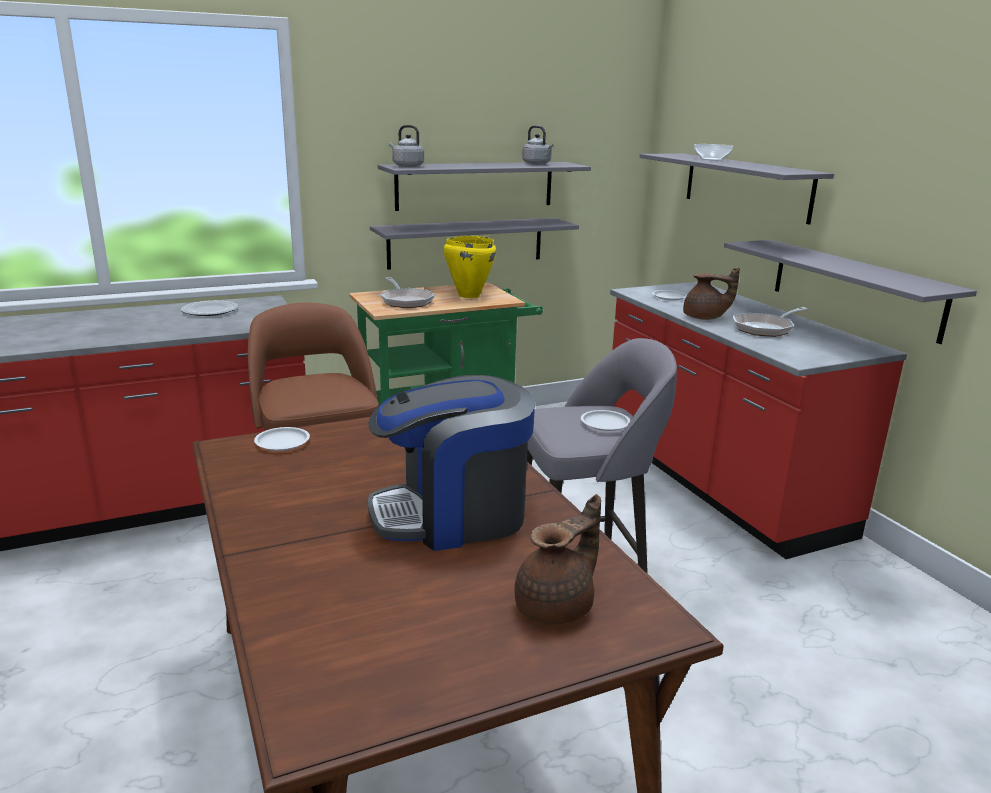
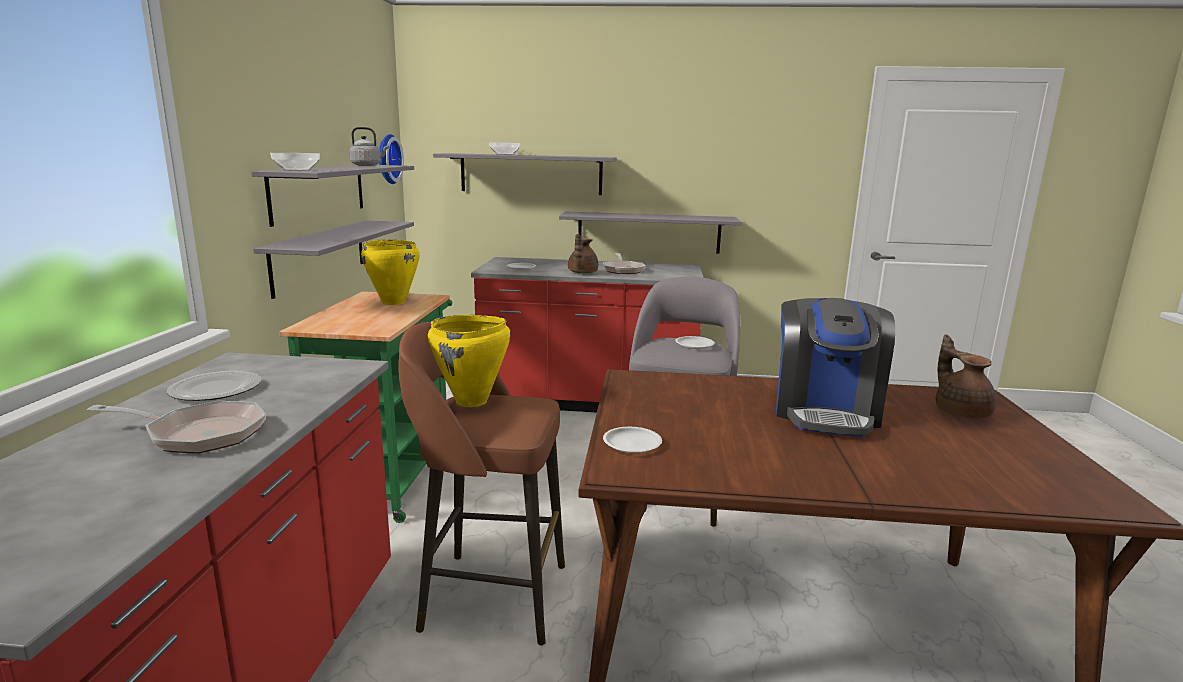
camera: 60 degrees left, 5 degrees down
frying pan [380,277,435,308] -> frying pan moved to [87,401,266,453]
grey kettle [389,125,424,167] -> bowl [270,153,320,171]
brown teapot [683,267,740,320] -> brown teapot turned 150 degrees clockwise [568,234,598,274]
none -> wall clock [379,134,404,184]
none -> yellow cooking pot [428,315,511,407]

